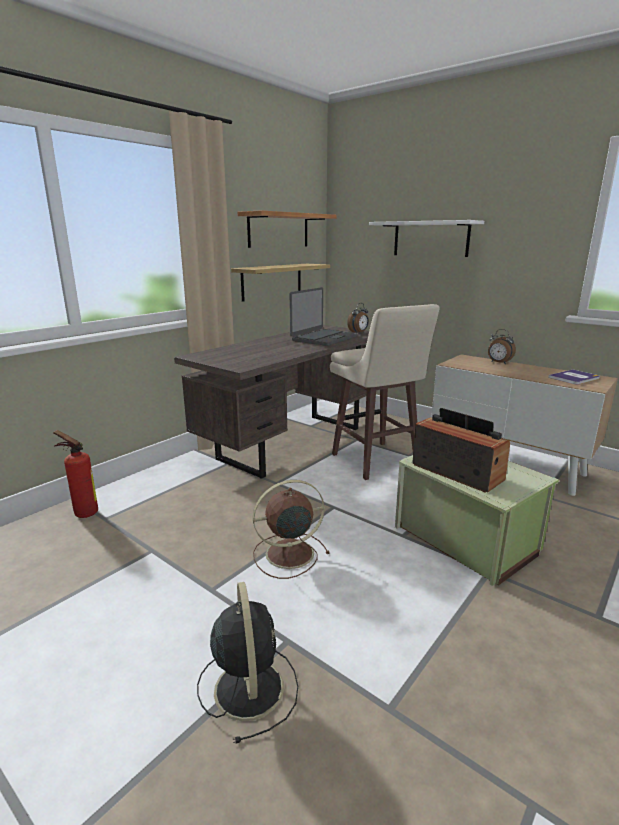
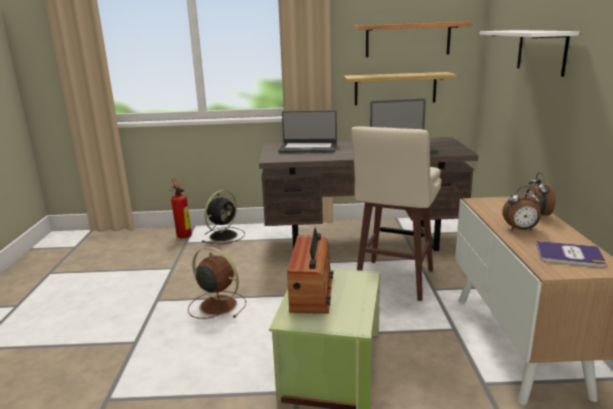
camera: 50 degrees right, 0 degrees up
black fan [197,582,298,743] -> black fan moved to [202,190,245,244]
alarm clock [347,303,369,333] -> alarm clock moved to [502,186,543,230]
none -> laptop [278,111,337,153]

